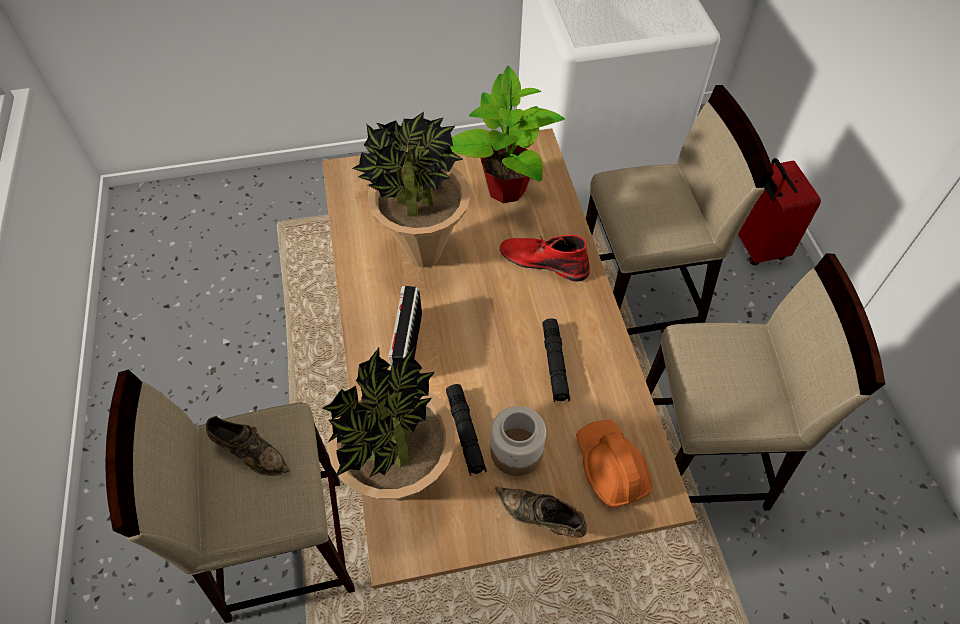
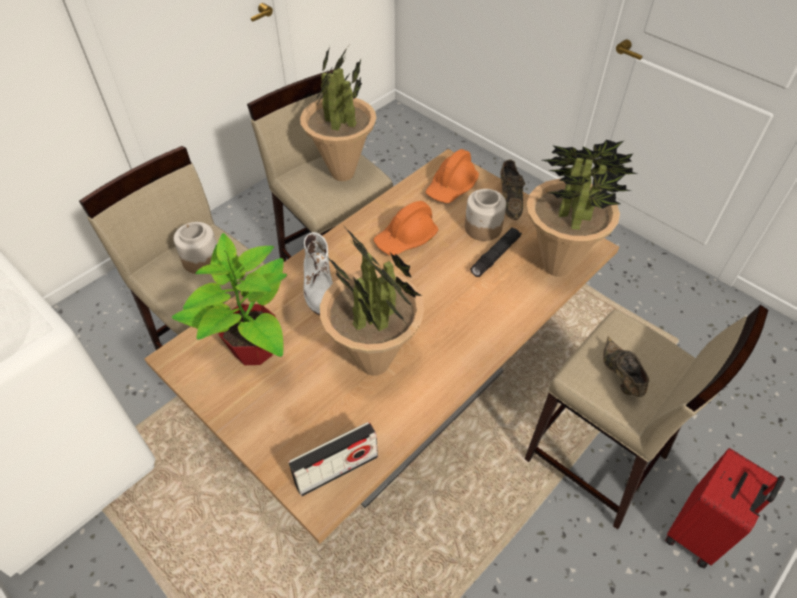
camera: 125 degrees left, 5 degrees down
radio [388,286,422,368] -> radio moved to [288,422,378,496]
red boot [500,235,590,281] -> white boot [304,232,333,315]
black flashlight [542,318,570,402] -> orange hard hat [374,201,438,255]
red suitcase [738,158,821,265] -> red suitcase moved to [665,448,785,569]
none -> jar [174,222,217,274]
none -> potted plant [300,45,376,181]

